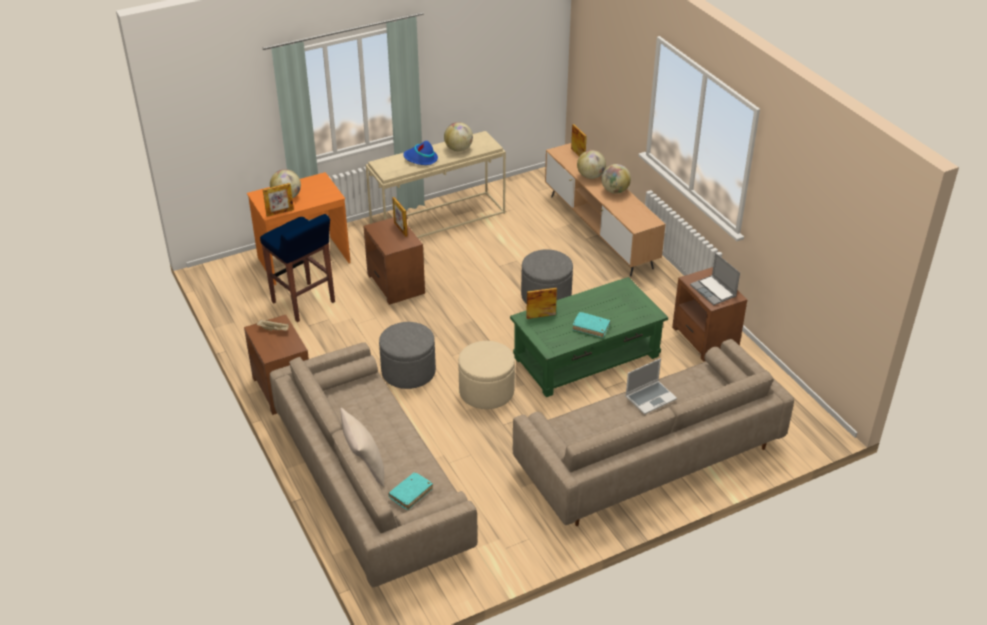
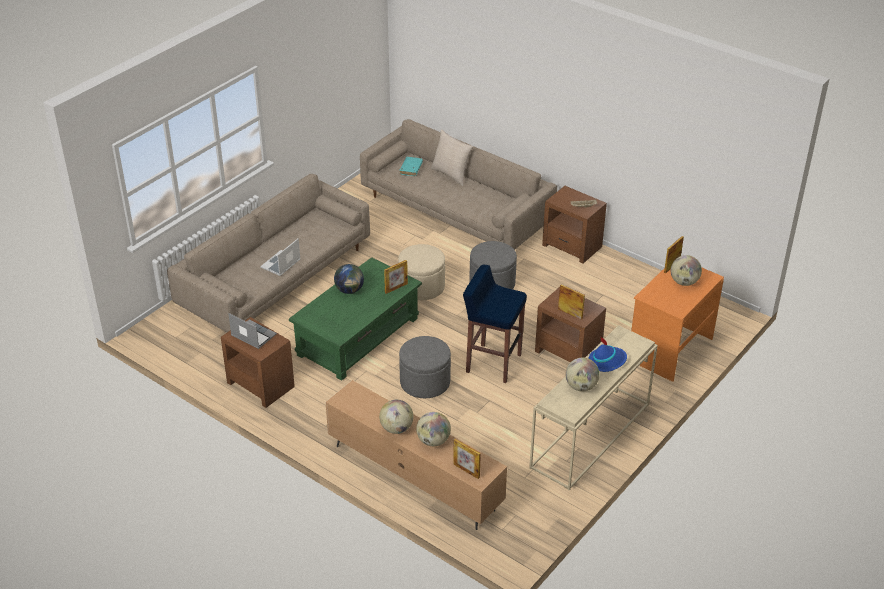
camera: 155 degrees right, 0 degrees up
blue stool [260,214,335,322] -> blue stool moved to [463,265,527,383]
turquoise book [572,312,610,338] -> globe [334,264,364,294]

